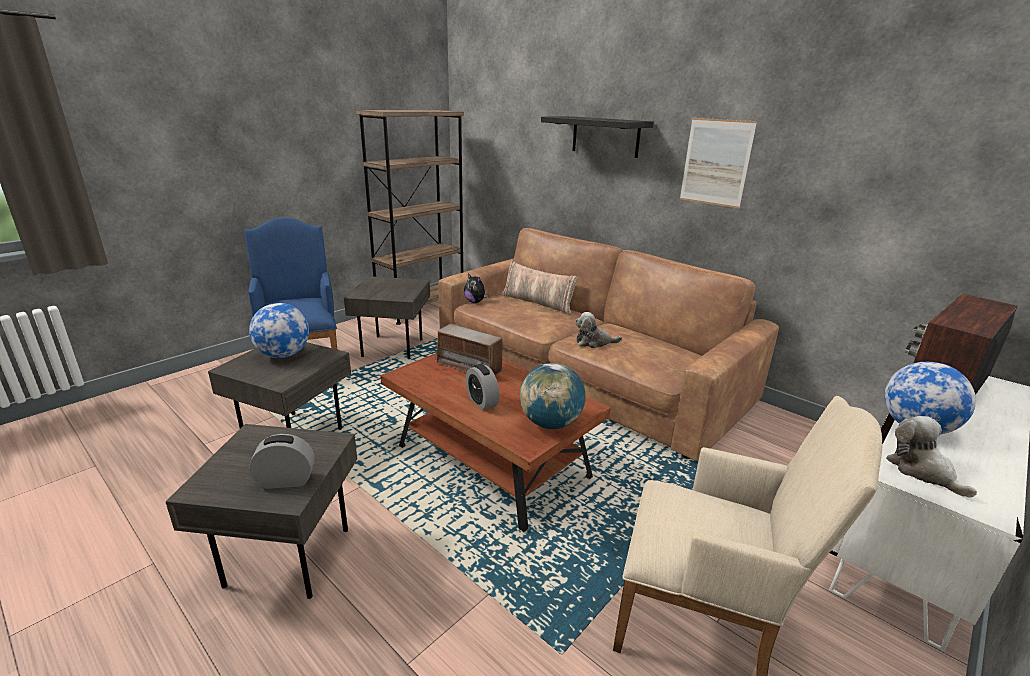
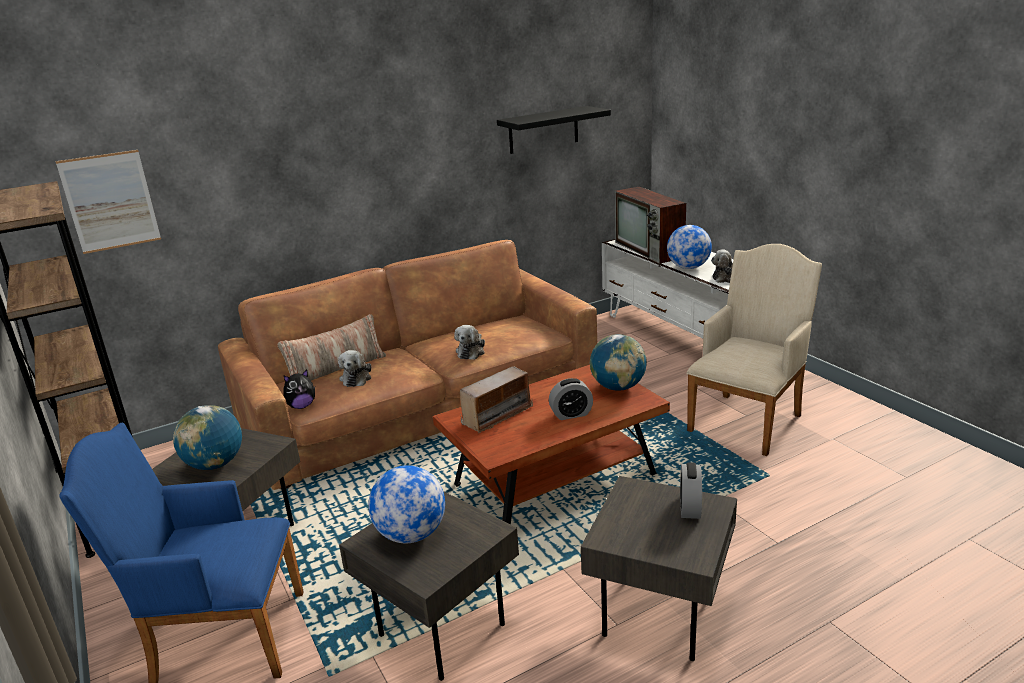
camera: 70 degrees left, 0 degrees up
black shelf [541,116,654,158] -> black shelf moved to [497,106,611,154]
picture [680,118,757,208] -> picture moved to [55,150,161,254]
none -> globe [173,405,242,470]
none -> plush toy [338,350,371,387]

